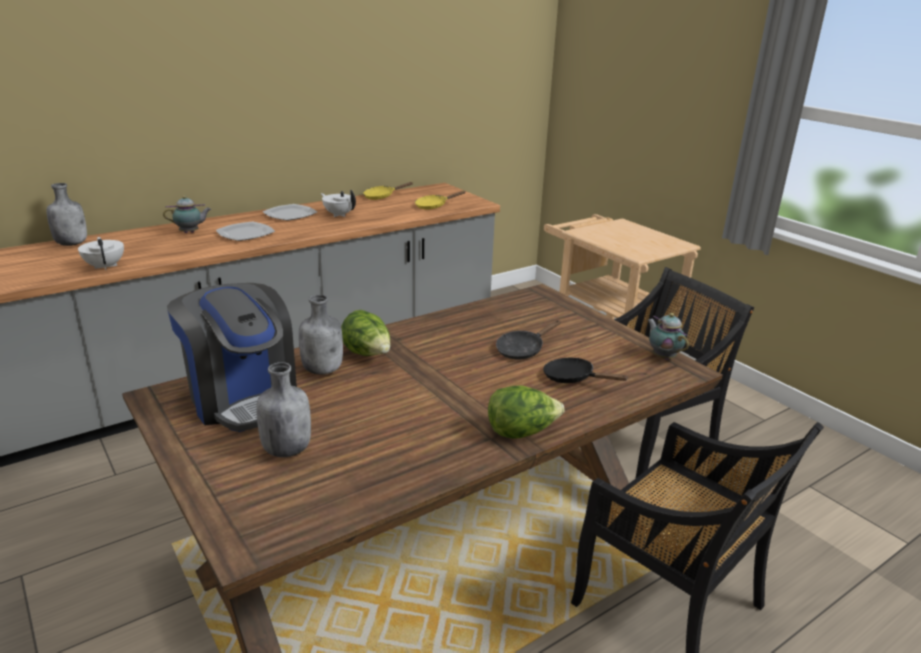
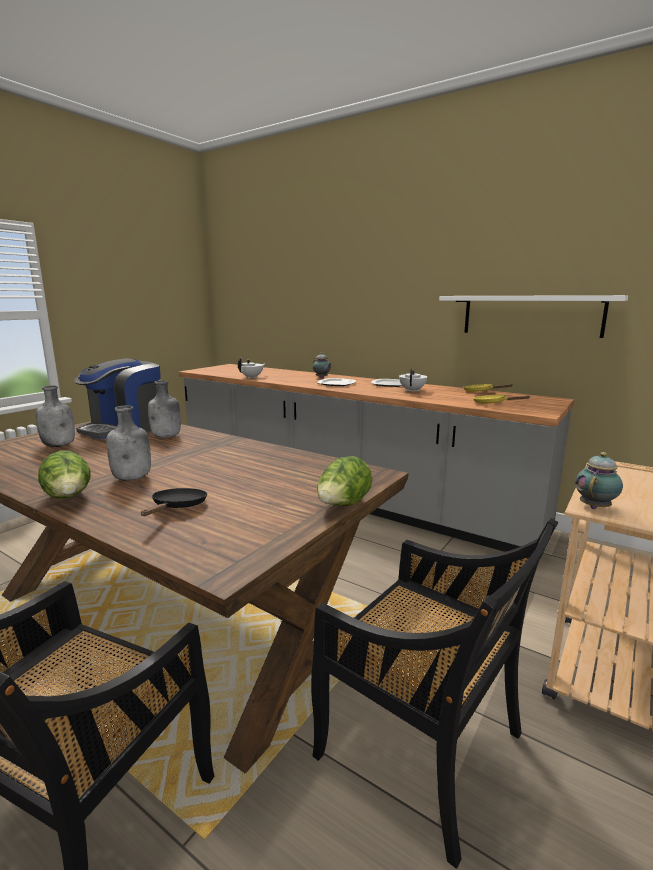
camera: 70 degrees right, 10 degrees down
grey bottle [46,183,87,246] -> grey bottle moved to [106,405,151,481]
lettuce [341,310,390,356] -> lettuce moved to [317,456,373,506]
black frying pan [496,320,561,360] -> none
teapot [647,313,689,360] -> teapot moved to [575,452,623,509]
none -> white shelf [439,295,628,338]

